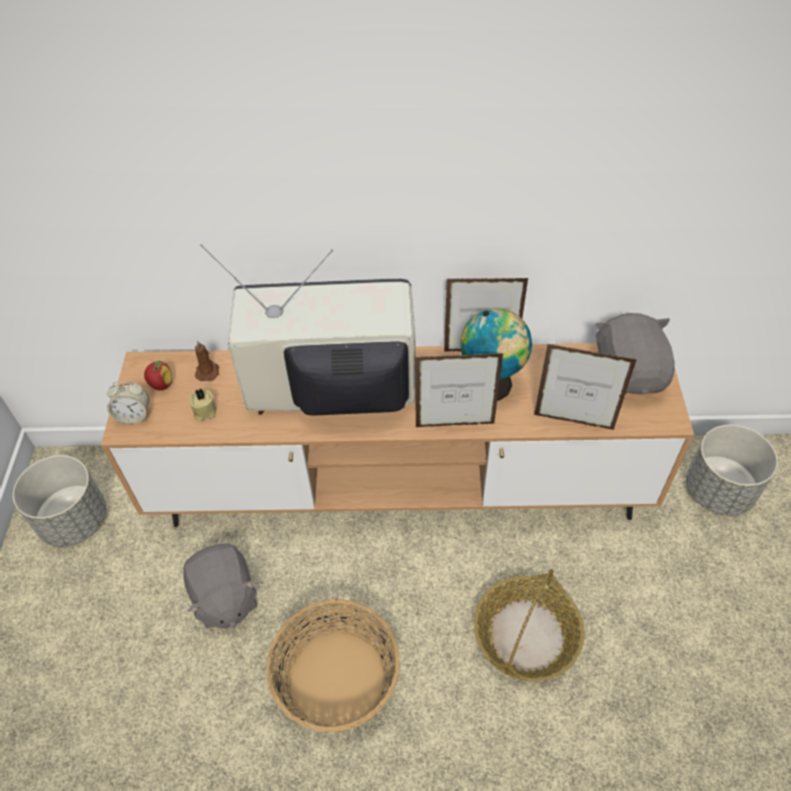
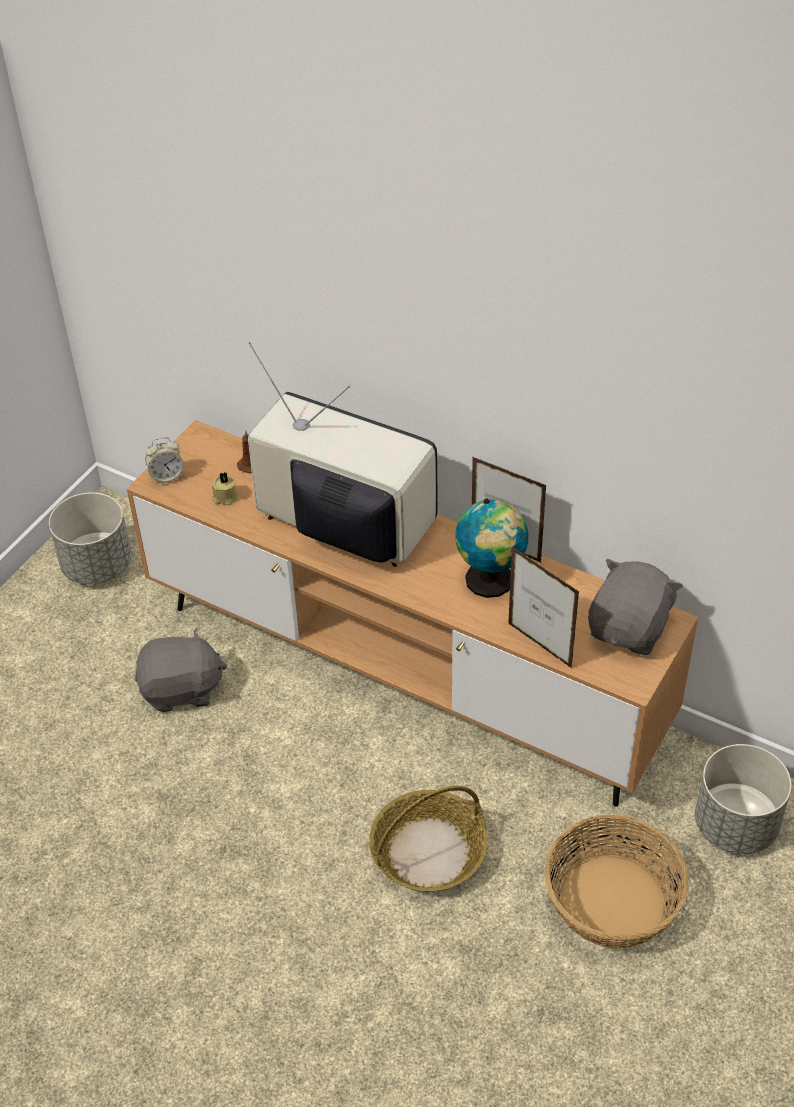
camera: 30 degrees right, 5 degrees down
alarm clock [107,381,149,424] -> alarm clock turned 45 degrees counterclockwise [145,437,184,484]
apple [144,361,172,391] -> none
grey plush toy [184,543,257,629] -> grey plush toy turned 105 degrees counterclockwise [135,628,227,712]
basket [266,599,400,733] -> basket moved to [544,815,689,948]
picture frame [415,353,504,427] -> none

